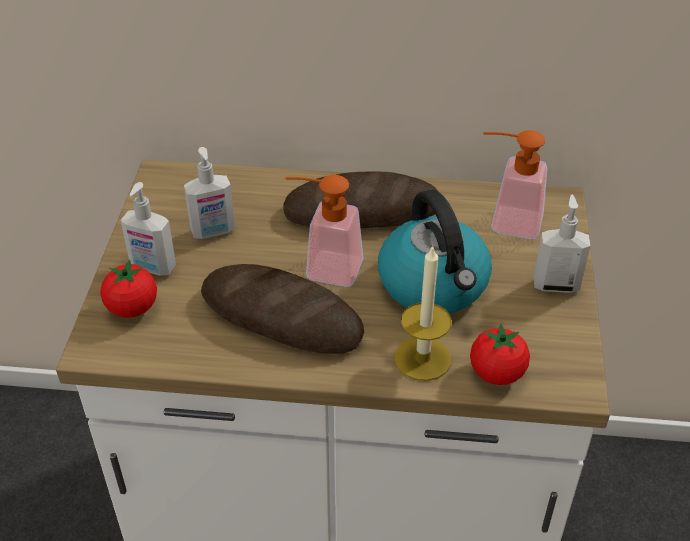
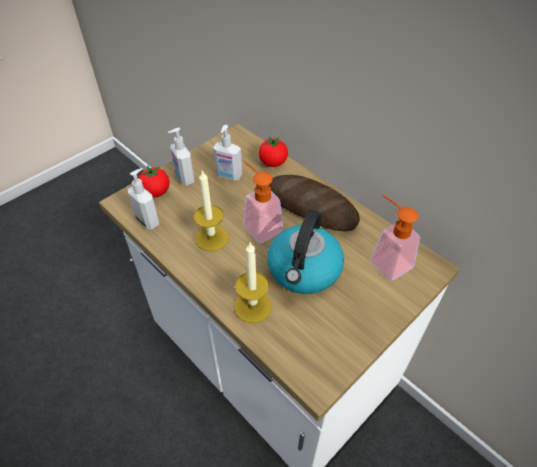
camera: 40 degrees right, 5 degrees up
bread [201,264,364,354] -> candle [194,170,229,251]
tomato [470,324,530,385] -> tomato moved to [259,137,288,167]
soap dispenser [533,195,590,293] -> soap dispenser moved to [128,168,160,230]

